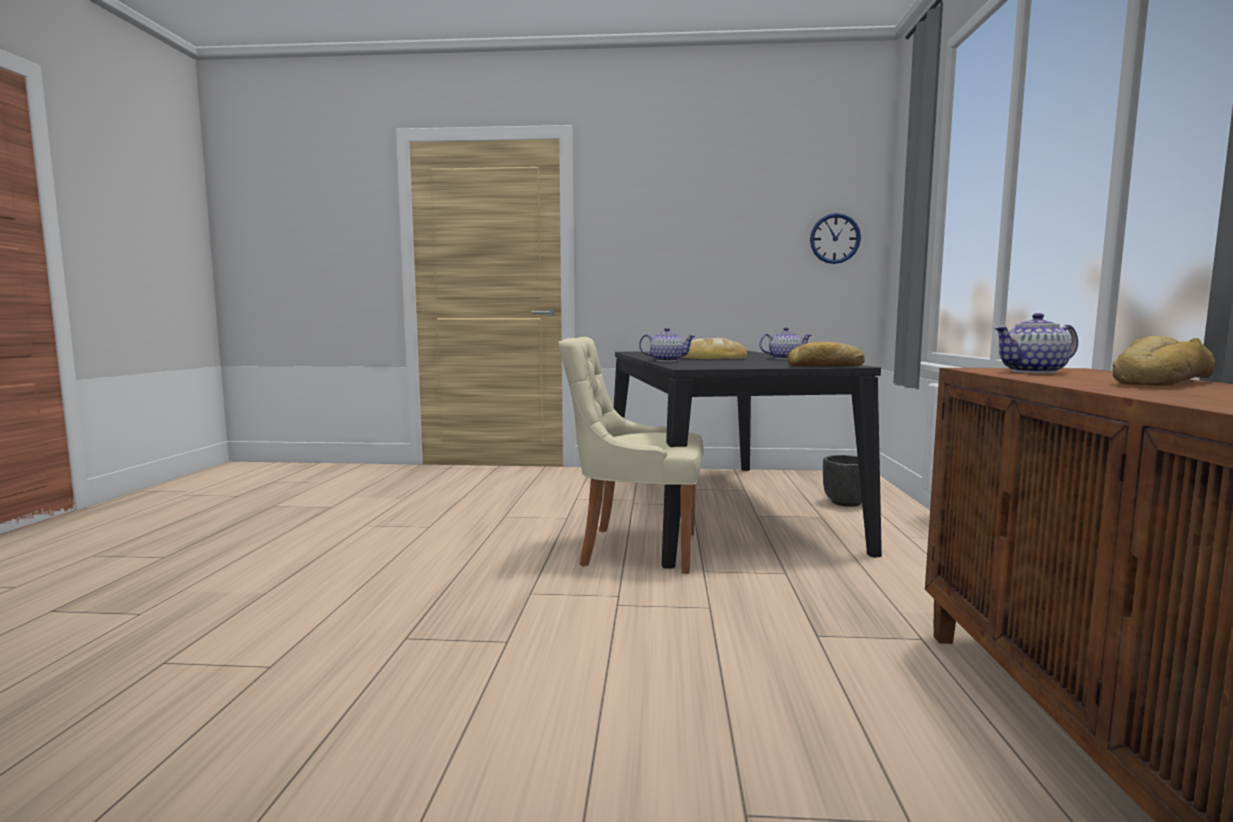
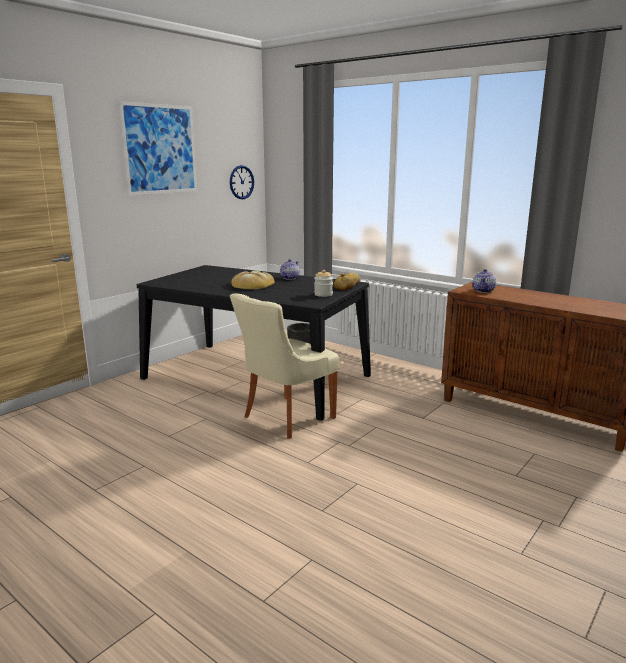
camera: 55 degrees left, 10 degrees up
teapot [639,328,695,362] -> none
bread [1113,336,1216,386] -> none
none -> picture [118,101,197,196]
none -> jar [314,270,333,297]

